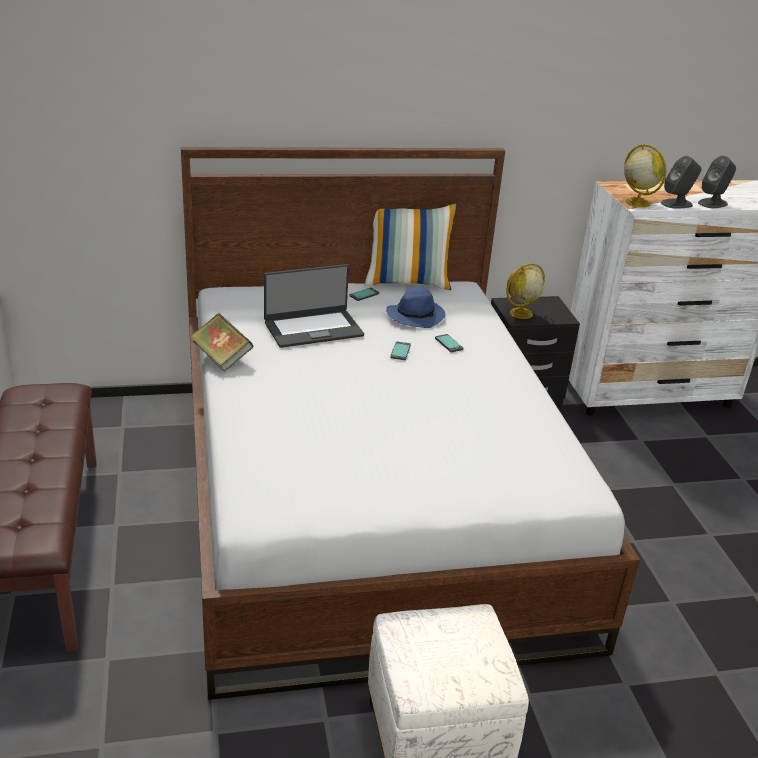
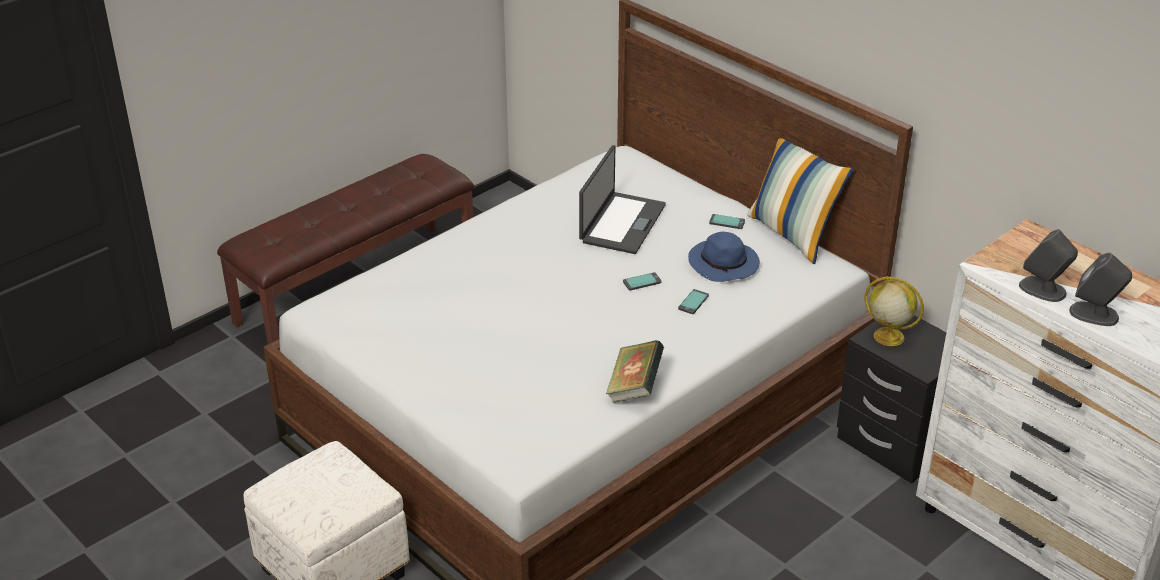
camera: 60 degrees right, 5 degrees up
book [190,313,254,372] -> book moved to [606,340,664,403]
laptop [264,264,364,348] -> laptop turned 105 degrees counterclockwise [579,145,666,254]
globe [624,144,667,208] -> none

